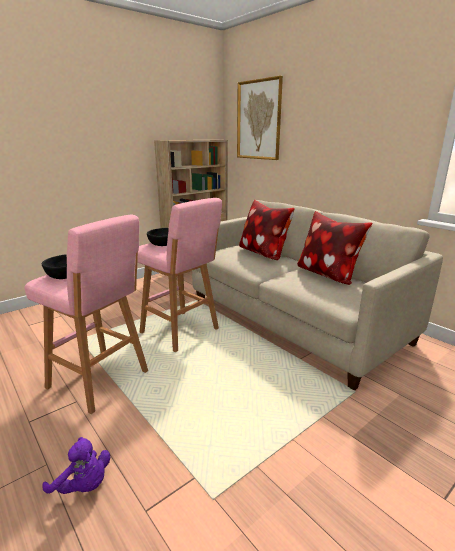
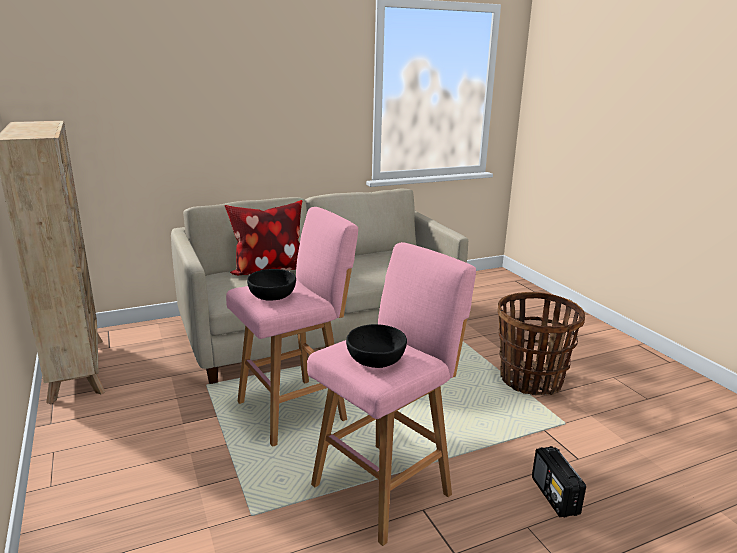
camera: 75 degrees left, 0 degrees up
purple plush toy [42,437,110,494] -> radio [532,446,586,517]
picture [237,76,283,160] -> none
pillow [297,211,373,285] -> none
none -> basket [497,292,585,395]

